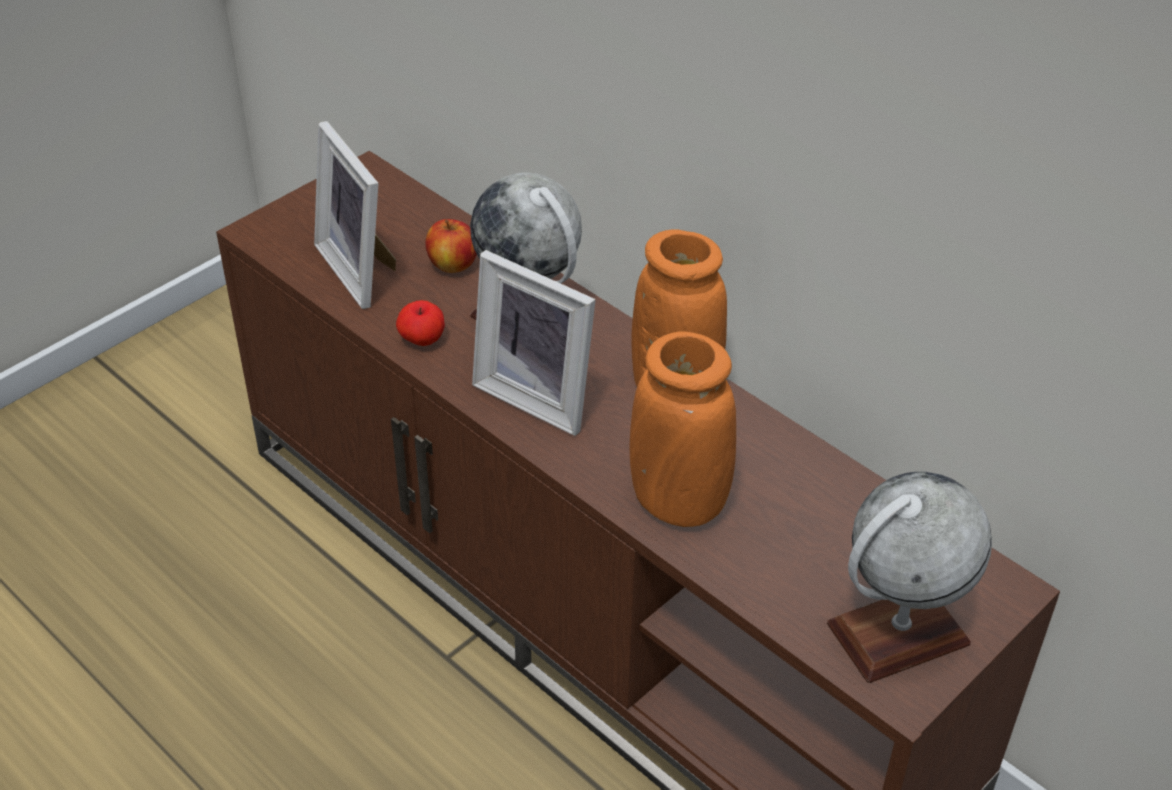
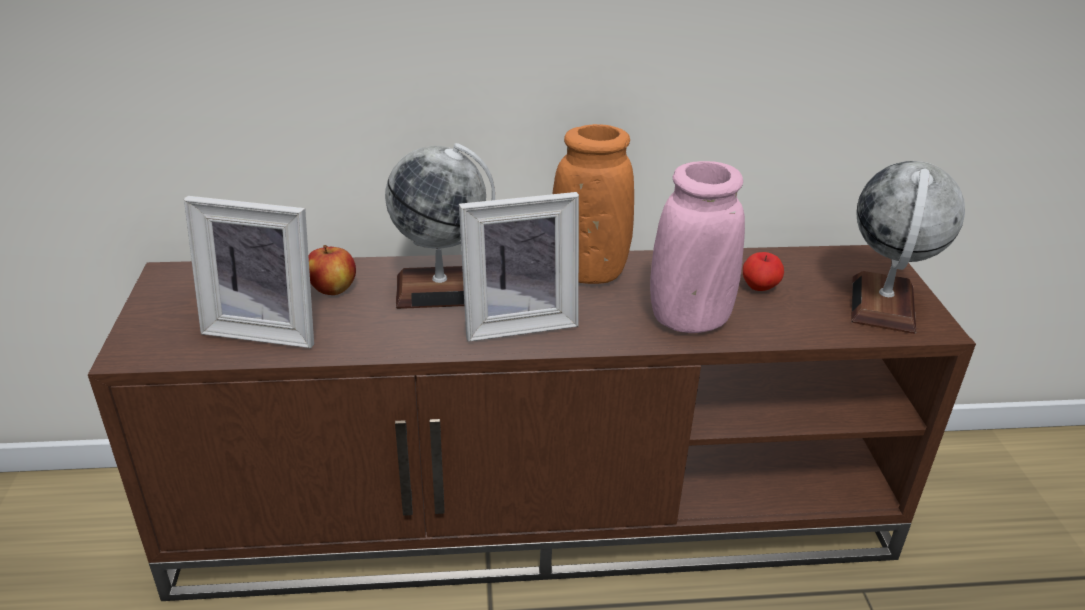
camera: 50 degrees left, 10 degrees down
apple [396,300,445,346] -> apple moved to [743,252,784,291]
orange vase [630,332,736,527] -> pink vase [650,161,745,333]

